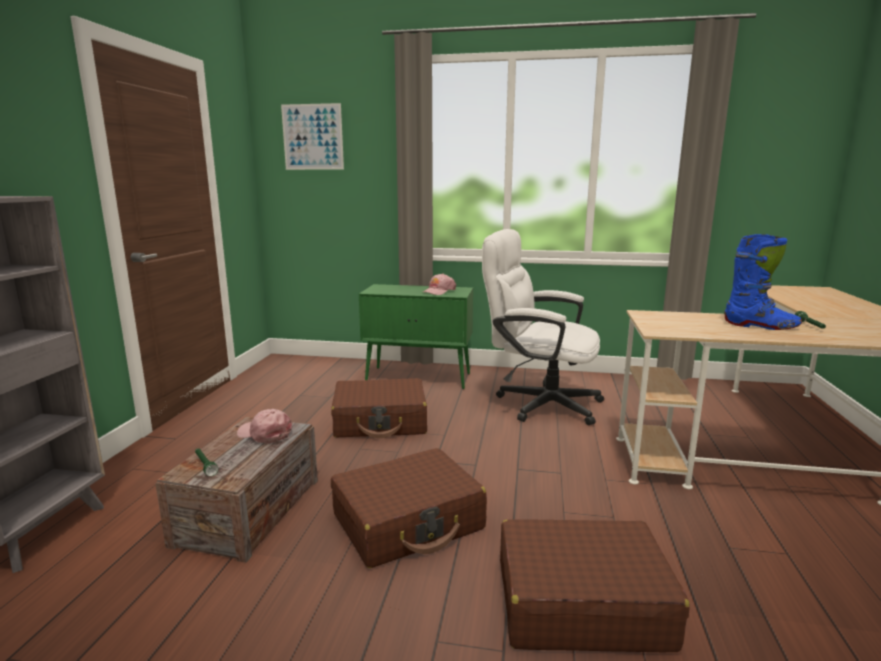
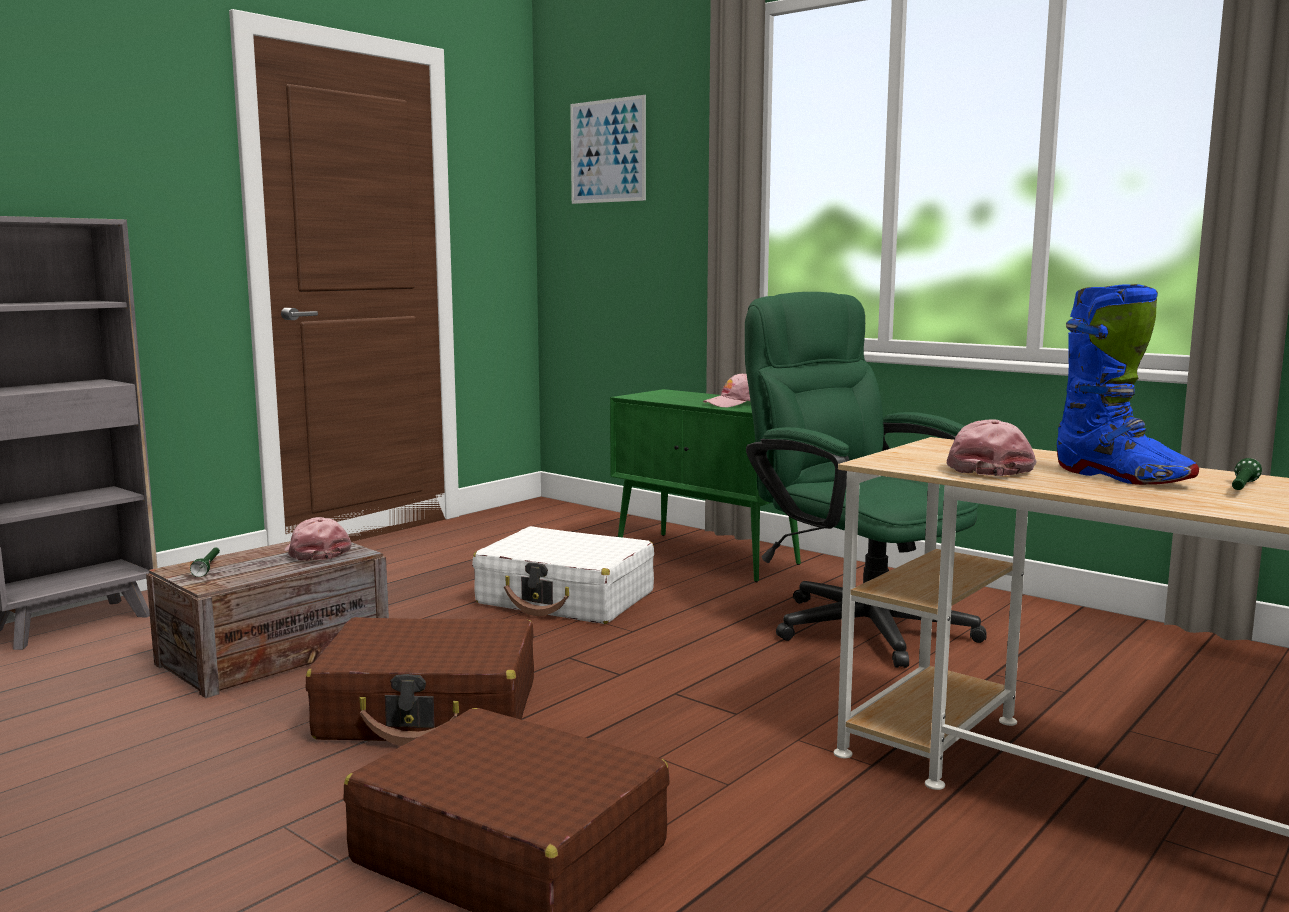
camera: 30 degrees right, 5 degrees down
brown suitcase [331,378,427,438] -> white suitcase [472,526,654,624]
white office chair [482,229,604,425] -> green office chair [745,292,986,668]
none -> pink cap [947,420,1037,477]

